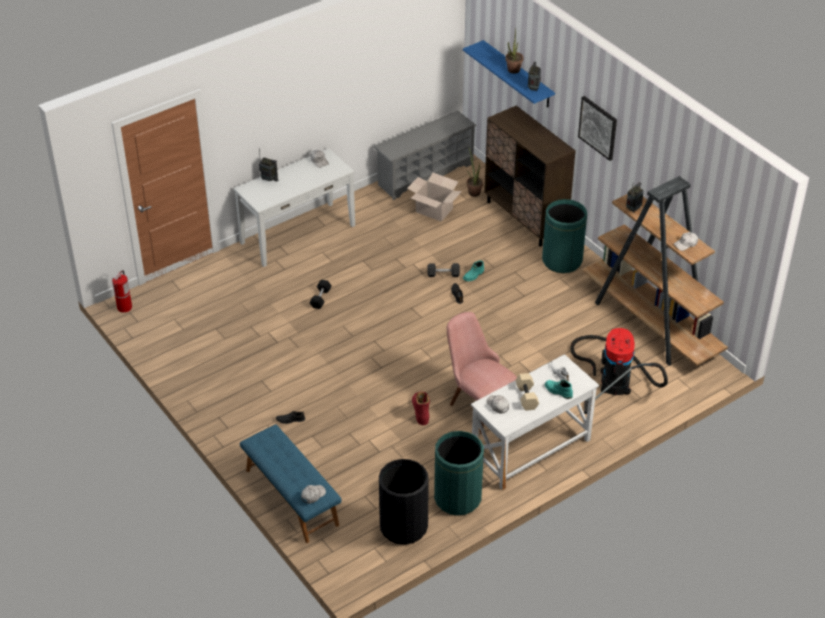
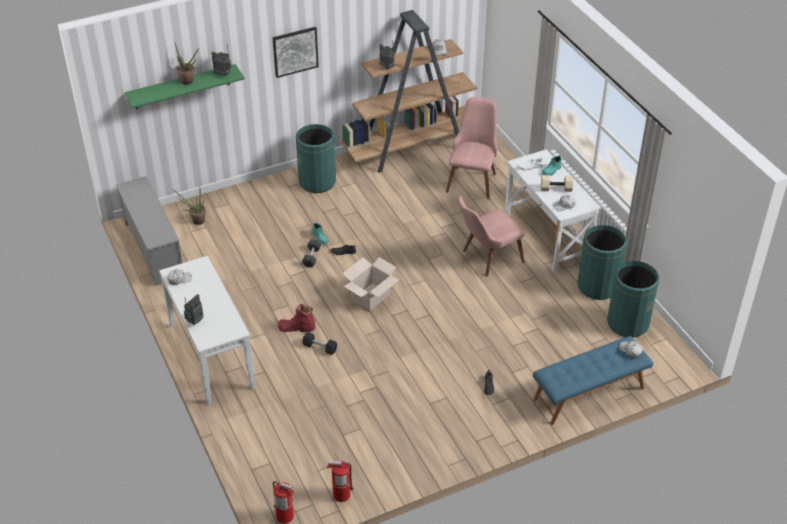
camera: 80 degrees left, 0 degrees up
black trash can [379,459,429,545] -> green trash can [607,261,659,338]
cardboard box [407,173,462,222] -> cardboard box moved to [342,257,399,311]
red boot [412,392,430,425] -> red boot moved to [278,304,315,332]
blue shelf [463,40,555,107] -> green shelf [125,64,245,109]
brown cabinet [484,106,576,247] -> none
vacuum cleaner [570,328,668,414] -> pink chair [446,97,497,199]
none -> fire extinguisher [327,460,354,502]

